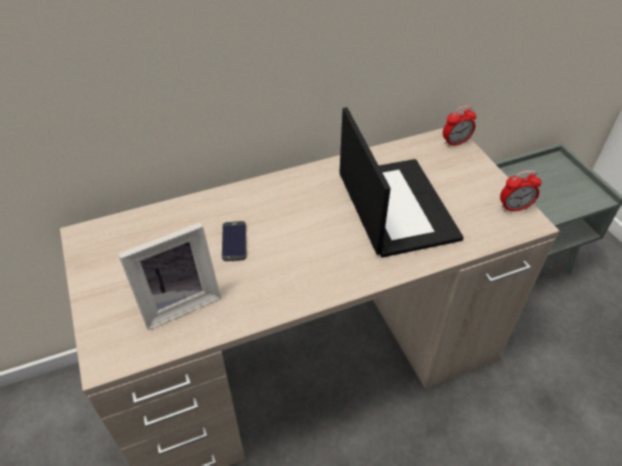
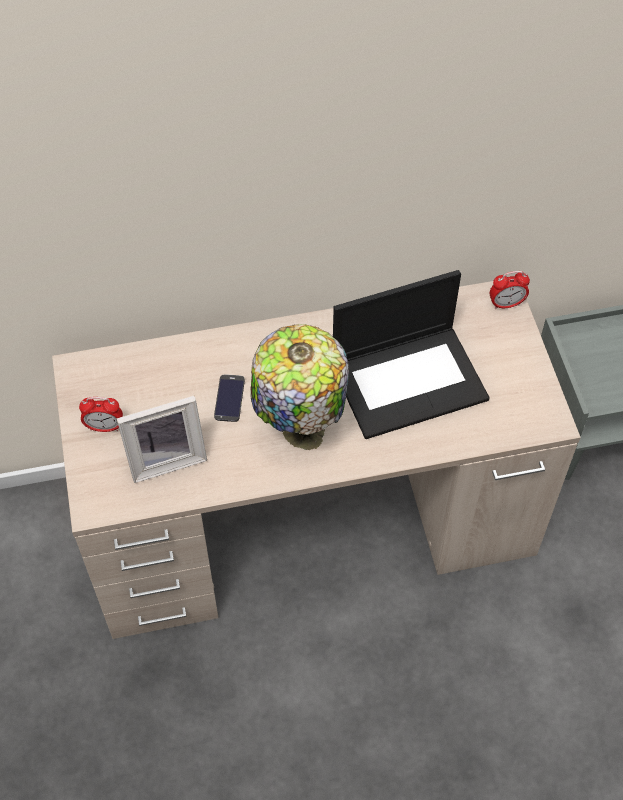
camera: 10 degrees right, 10 degrees up
laptop [339,107,464,258] -> laptop turned 75 degrees clockwise [333,270,490,439]
alarm clock [500,171,542,212] -> alarm clock moved to [79,397,123,432]
none -> table lamp [250,324,349,450]

